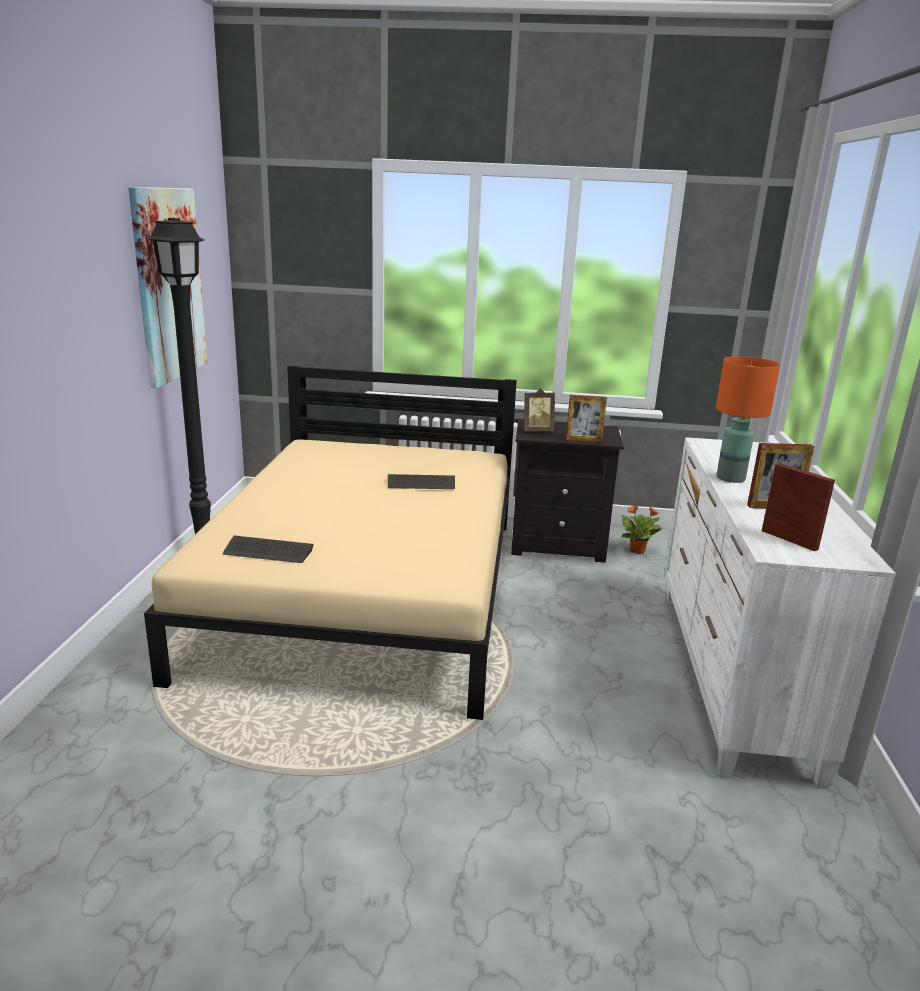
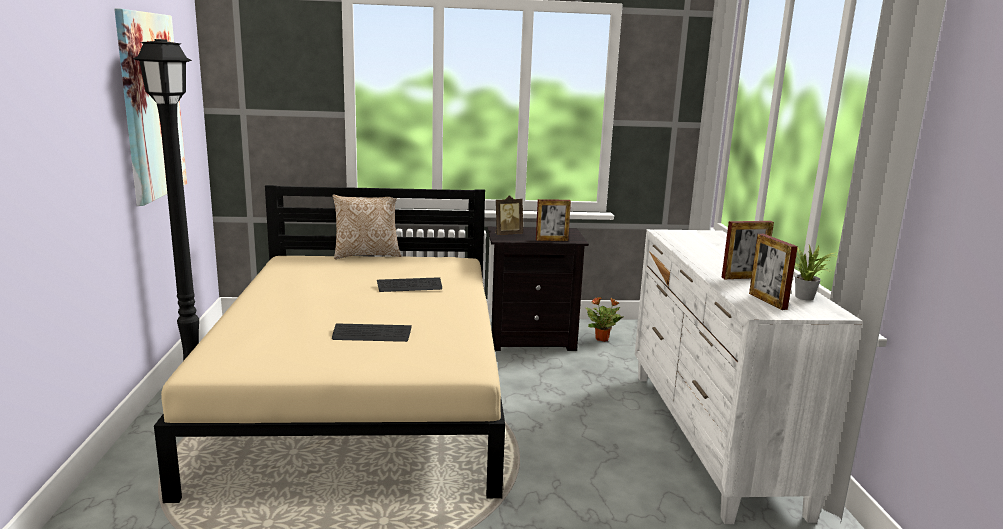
camera: 10 degrees left, 5 degrees down
keyboard [223,535,314,563] -> keyboard moved to [332,323,412,342]
orange table lamp [716,356,780,483] -> none
picture frame [762,463,835,551] -> picture frame turned 150 degrees counterclockwise [749,234,798,310]
none -> pillow [332,194,401,259]
none -> potted plant [795,245,838,300]

